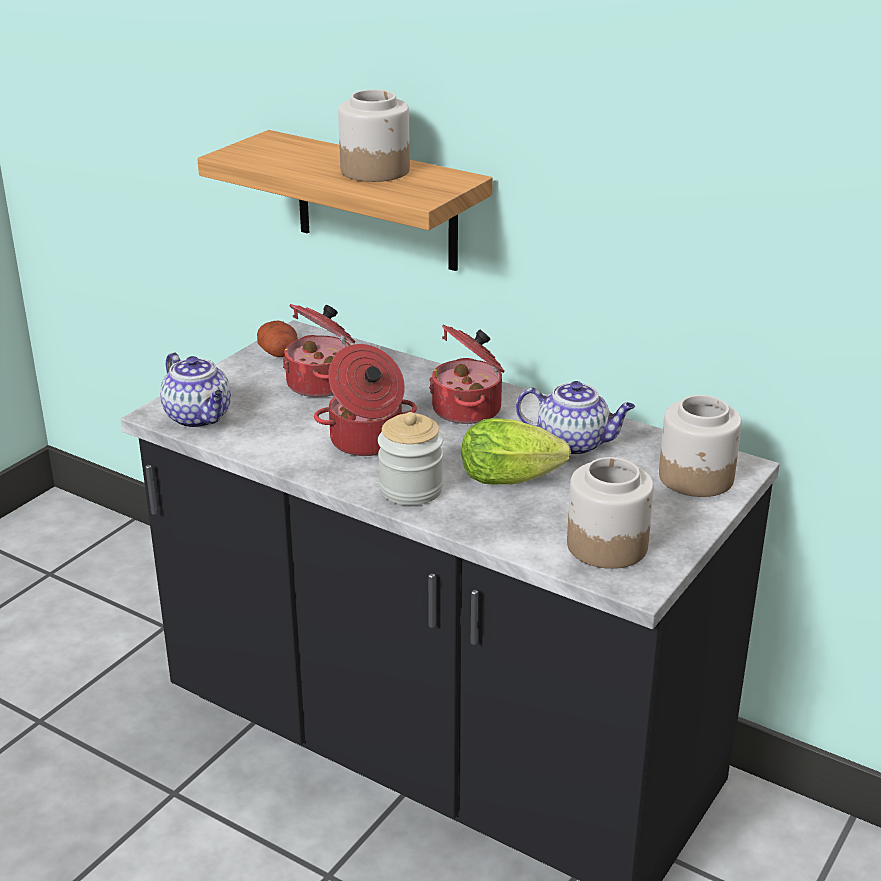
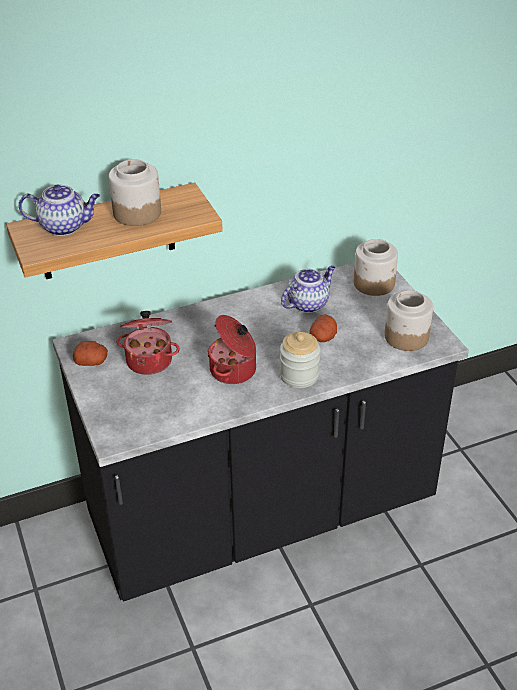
camera: 55 degrees left, 10 degrees up
teapot [160,352,231,428] -> teapot moved to [19,184,100,236]
cooking pot [429,325,505,424] -> none
lettuce [462,418,571,485] -> potato [309,314,337,342]

